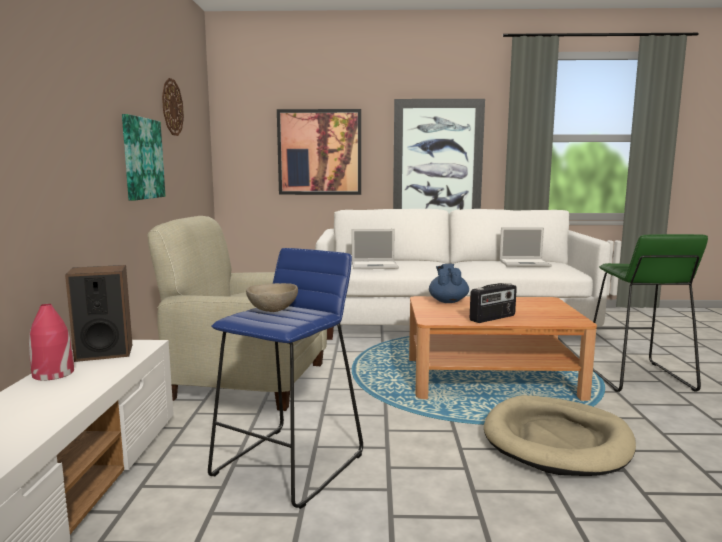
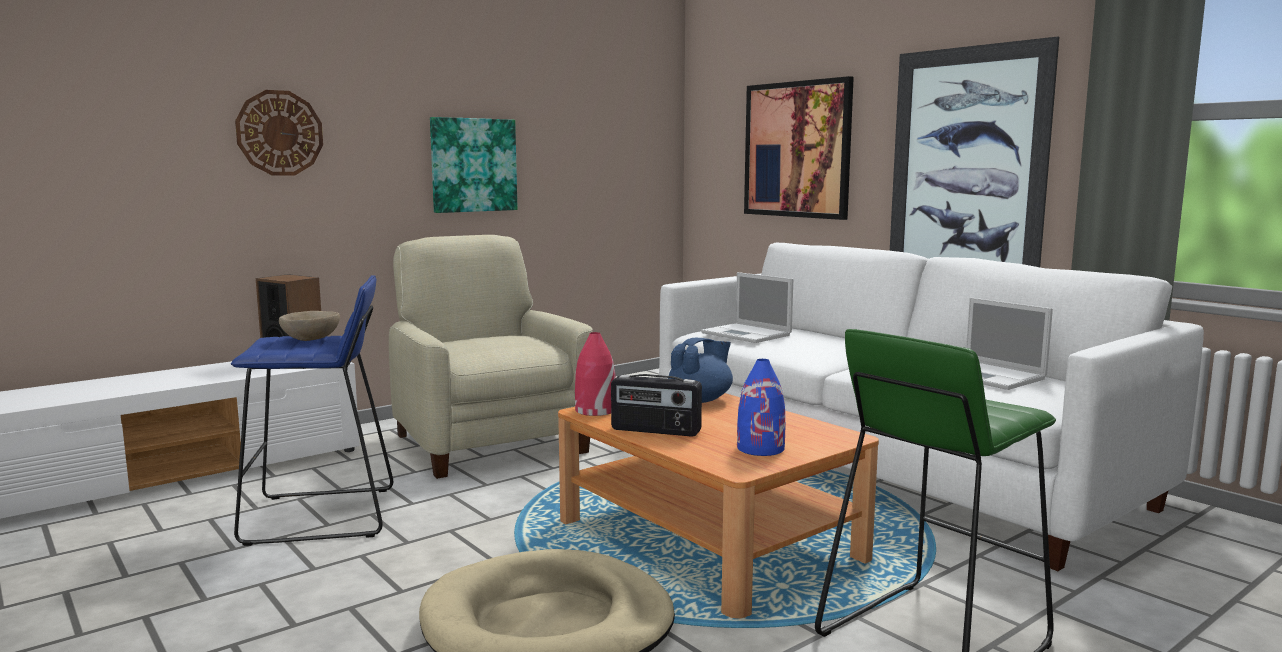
camera: 50 degrees right, 0 degrees up
red vase [29,304,74,381] -> red vase moved to [575,332,616,416]
wall clock [162,78,184,136] -> wall clock moved to [235,90,323,176]
none -> blue vase [737,359,785,456]

